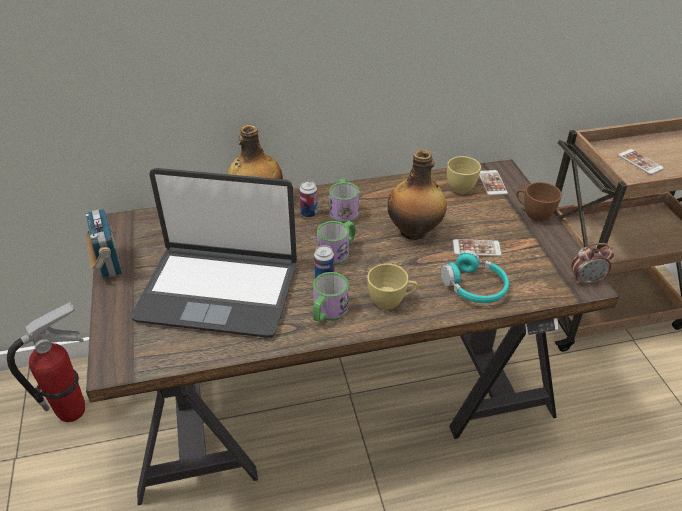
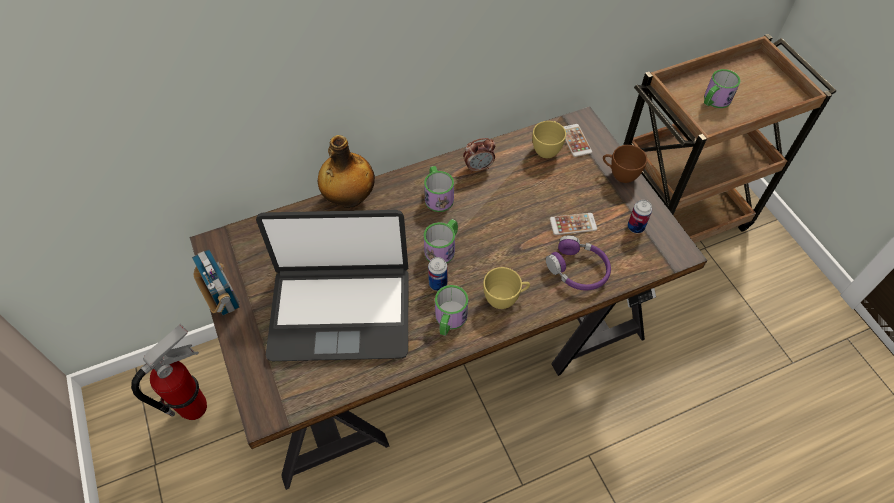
camera: 10 degrees left, 15 degrees up
can [299,181,318,218] -> can moved to [628,200,652,233]
bottle [387,150,447,240] -> none
turquoise headphones [440,250,509,303] -> purple headphones [546,235,611,290]
alarm clock [571,243,614,285] -> alarm clock moved to [463,138,495,173]
phone [618,149,664,175] -> mug [704,69,741,108]

